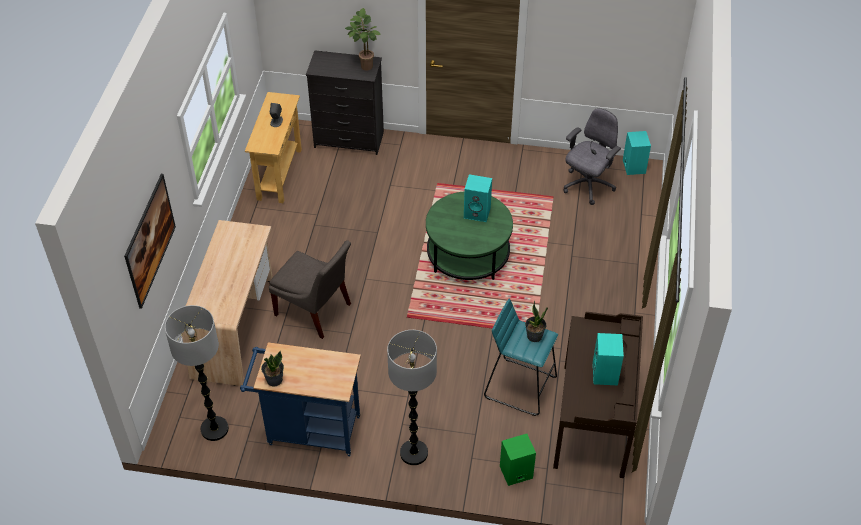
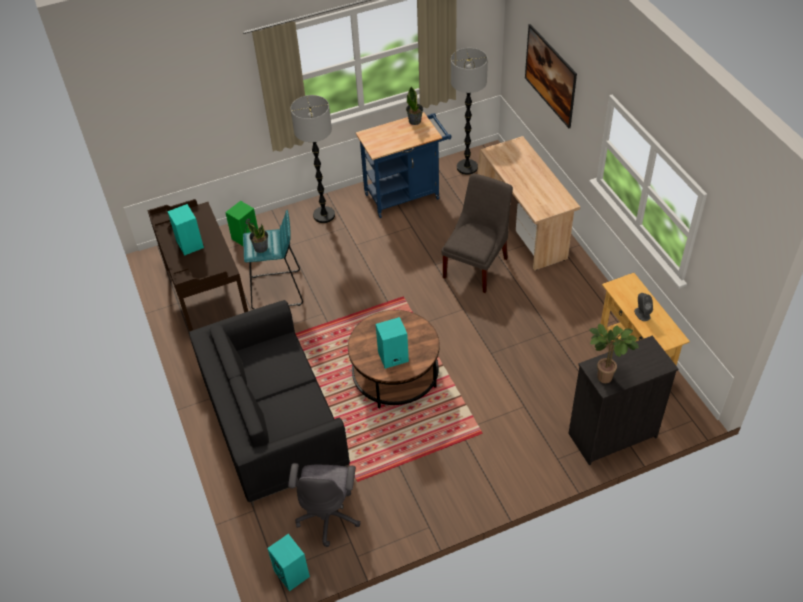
camera: 150 degrees right, 0 degrees up
grey chair [269,240,351,339] -> grey chair turned 120 degrees clockwise [442,173,513,293]
green coffee table [426,192,513,280] -> brown coffee table [348,310,440,408]
none -> black sofa [189,300,350,506]

